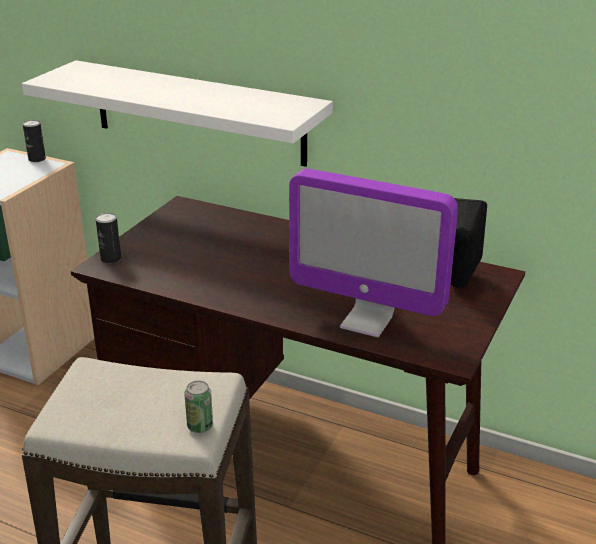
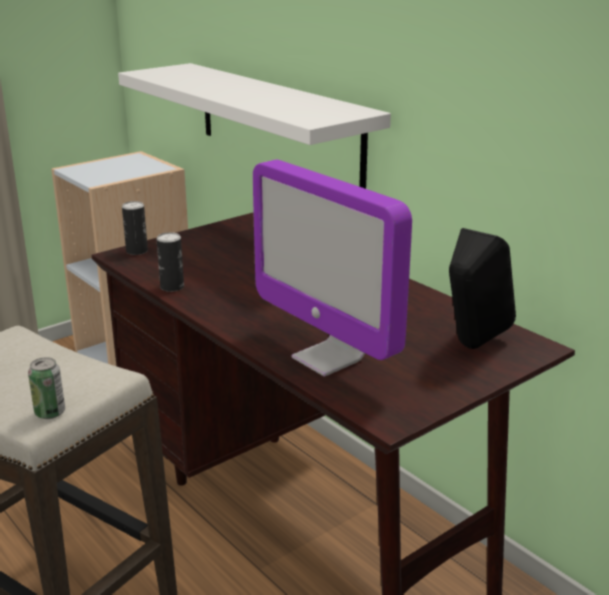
camera: 25 degrees right, 5 degrees down
can [23,120,46,162] -> can moved to [157,232,184,292]

